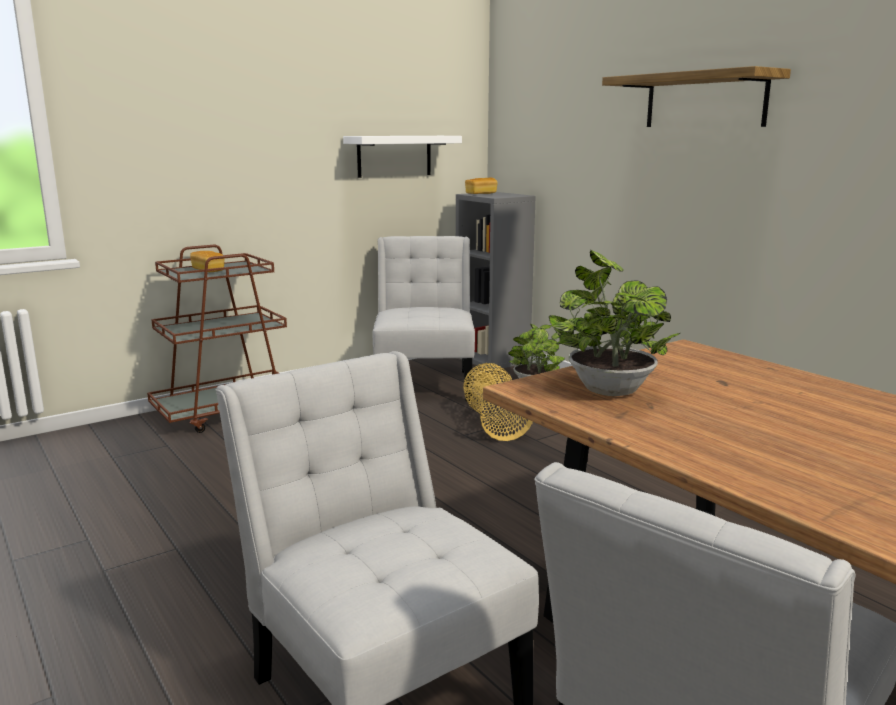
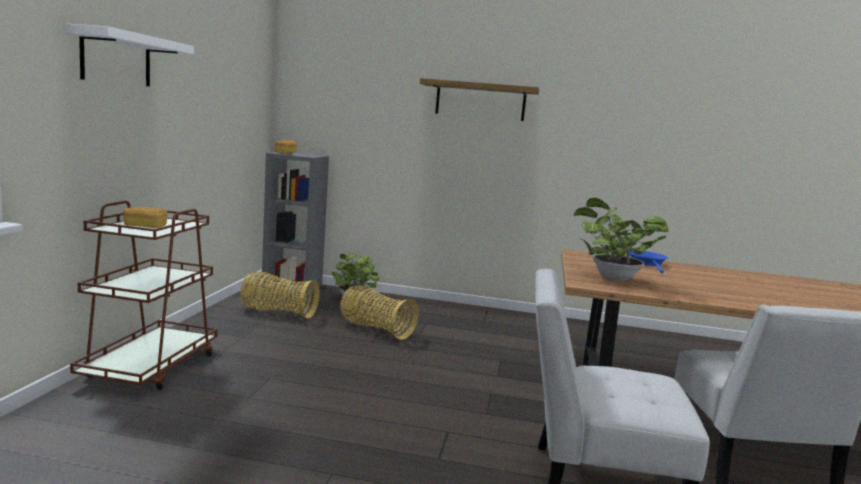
camera: 45 degrees left, 5 degrees down
white shelf [343,136,462,178] -> white shelf moved to [65,24,194,86]
white chair [373,236,475,402] -> basket [240,272,320,319]
none -> blue frying pan [630,250,668,273]

